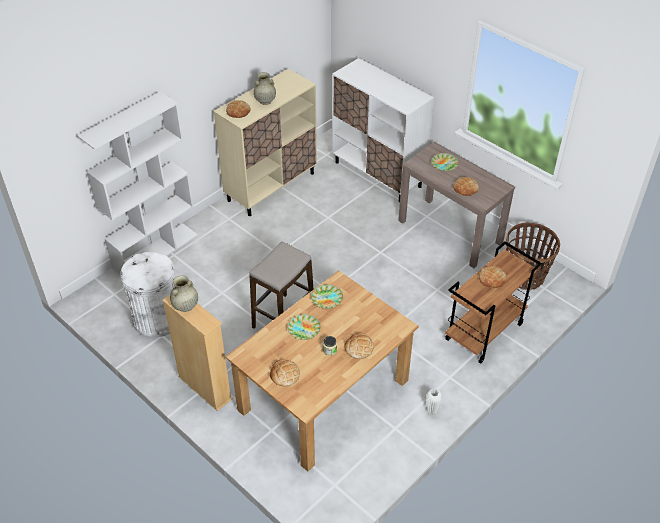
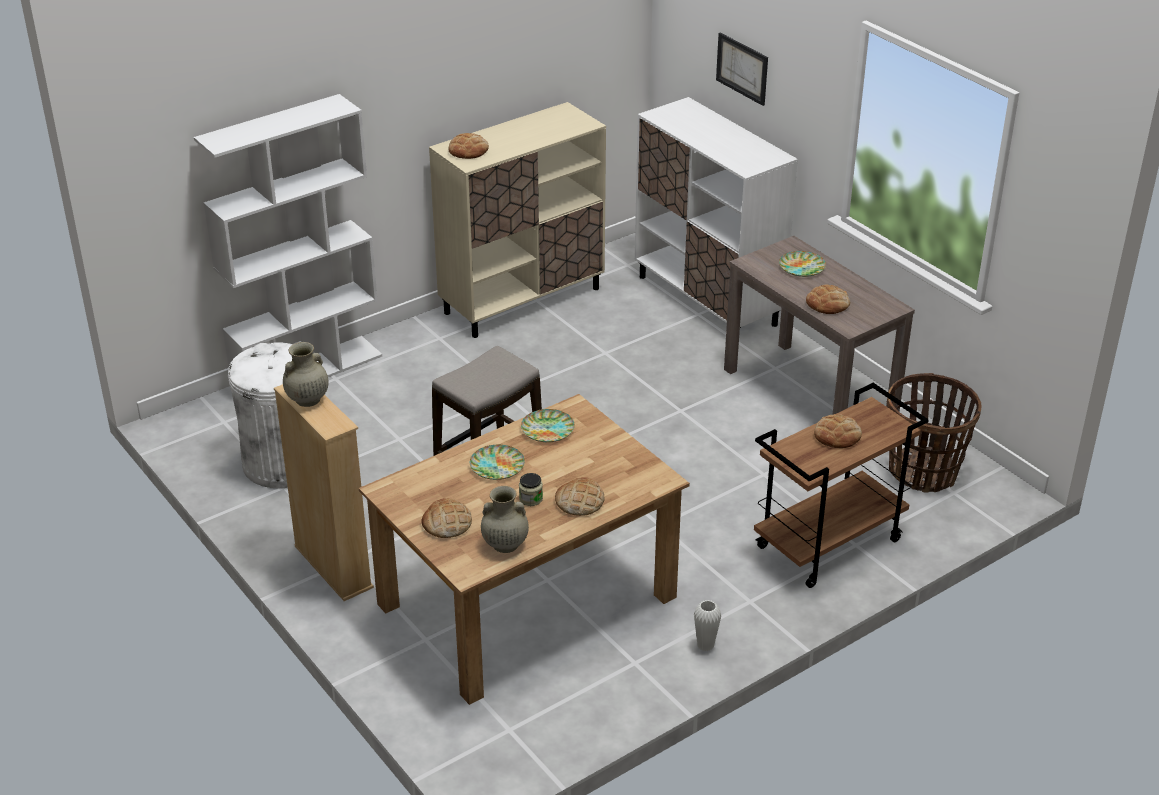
camera: 10 degrees right, 10 degrees down
beige vase [254,72,276,105] -> beige vase moved to [481,486,529,553]
none -> picture [716,33,768,106]

